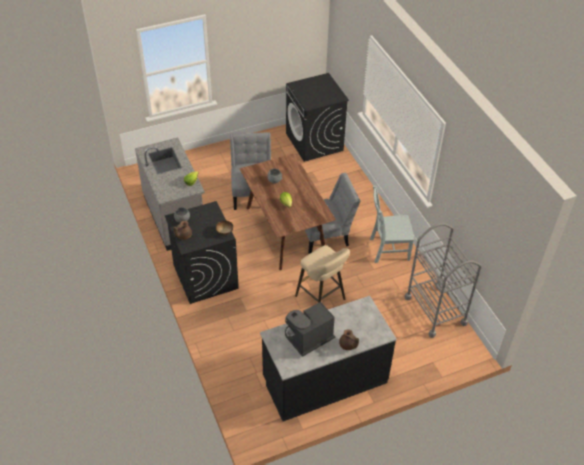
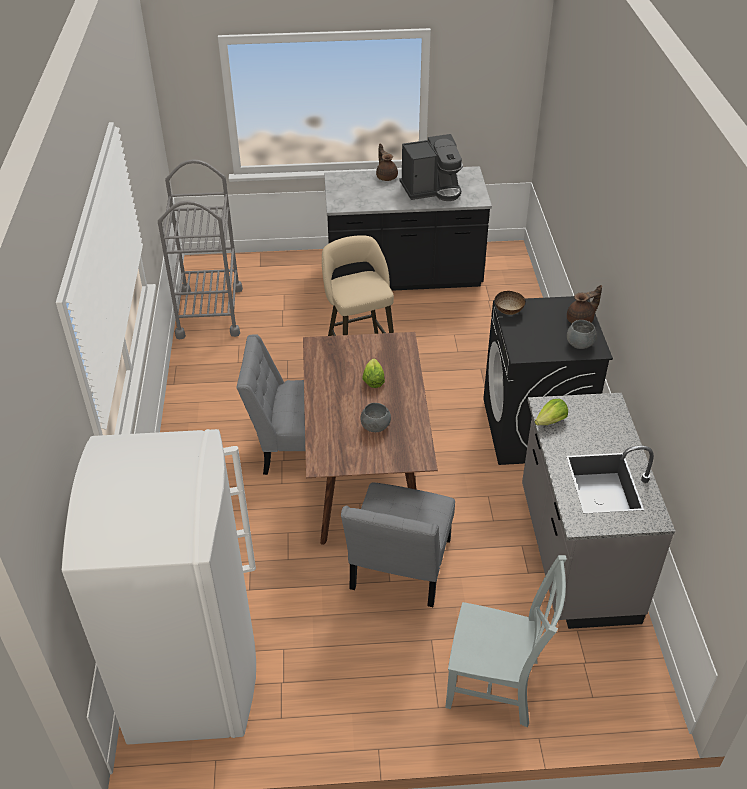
camera: 160 degrees left, 5 degrees down
black washing machine [286,73,349,162] -> white fridge [62,429,256,745]
grey chair [370,185,414,263] -> grey chair moved to [445,555,567,727]

